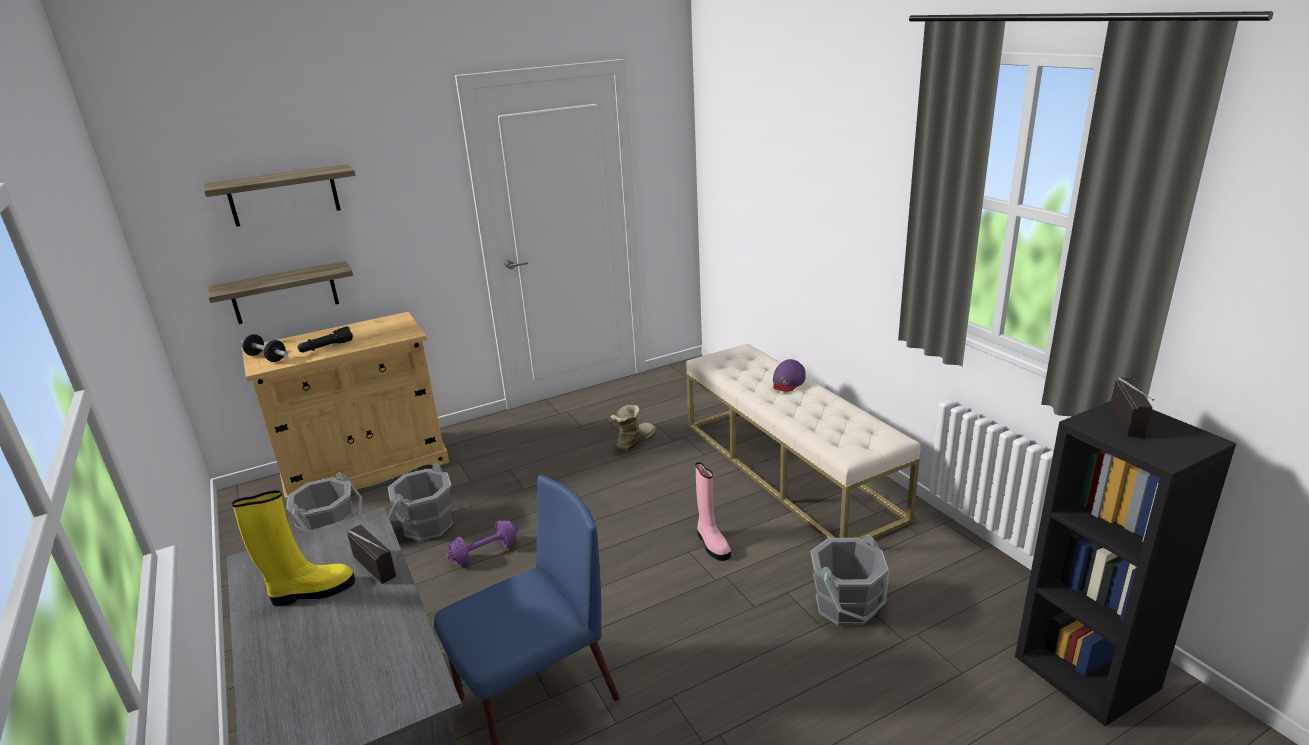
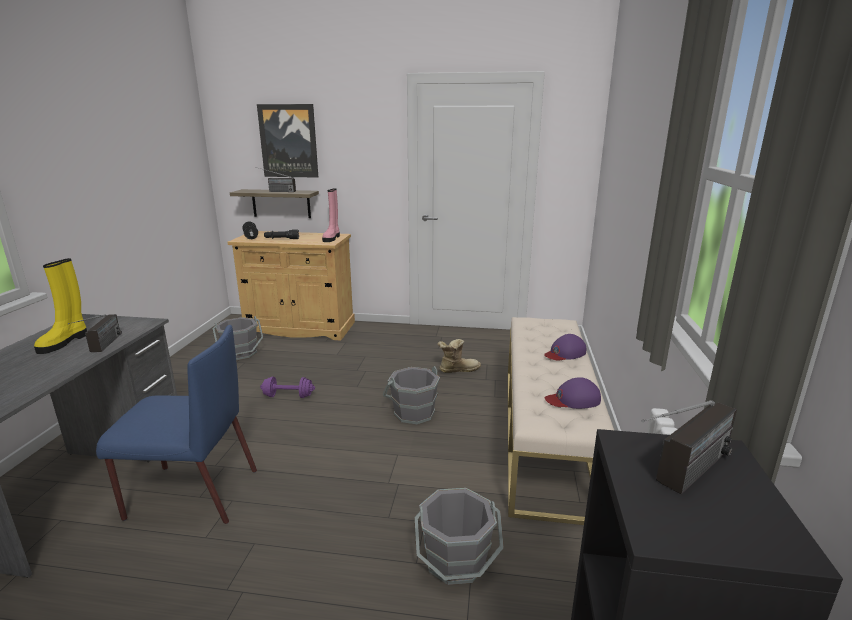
camera: 35 degrees right, 5 degrees down
shelf [204,164,355,227] -> picture [257,104,318,178]
yellow boot [232,490,355,606] -> yellow boot turned 90 degrees clockwise [34,258,87,354]
grey bucket [388,463,453,541] -> grey bucket moved to [383,366,440,424]
pink boot [696,462,731,561] -> pink boot moved to [322,188,340,242]
none -> radio [256,167,296,192]
none -> purple cap [545,377,601,409]

